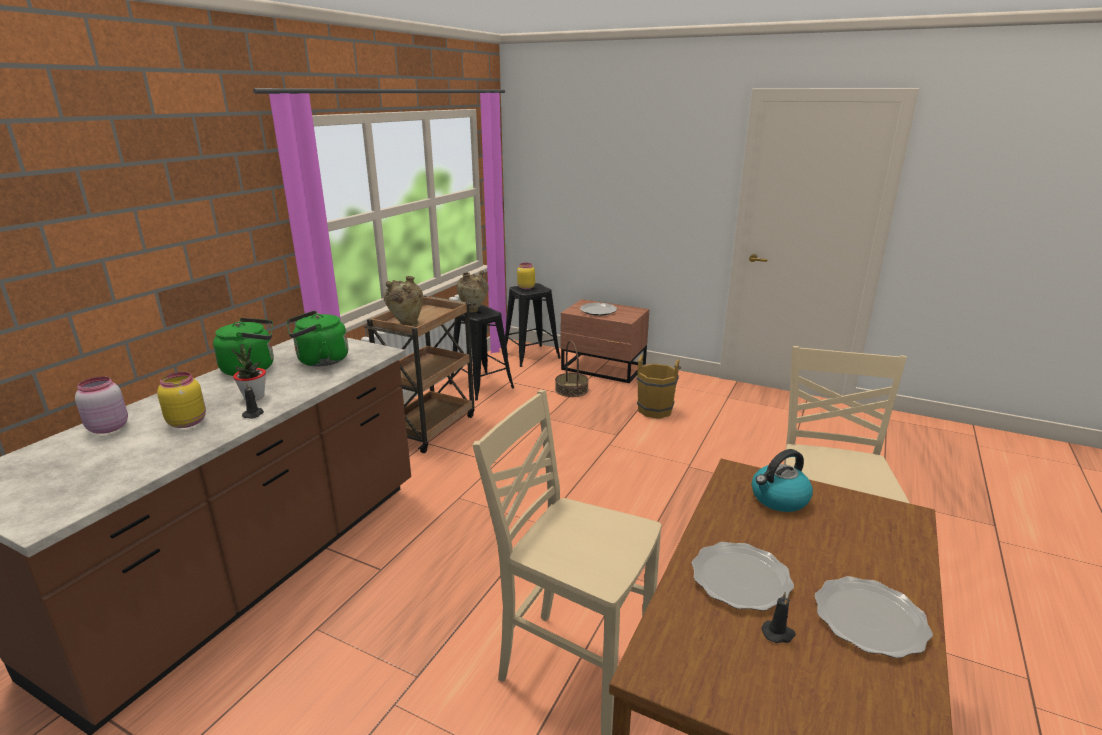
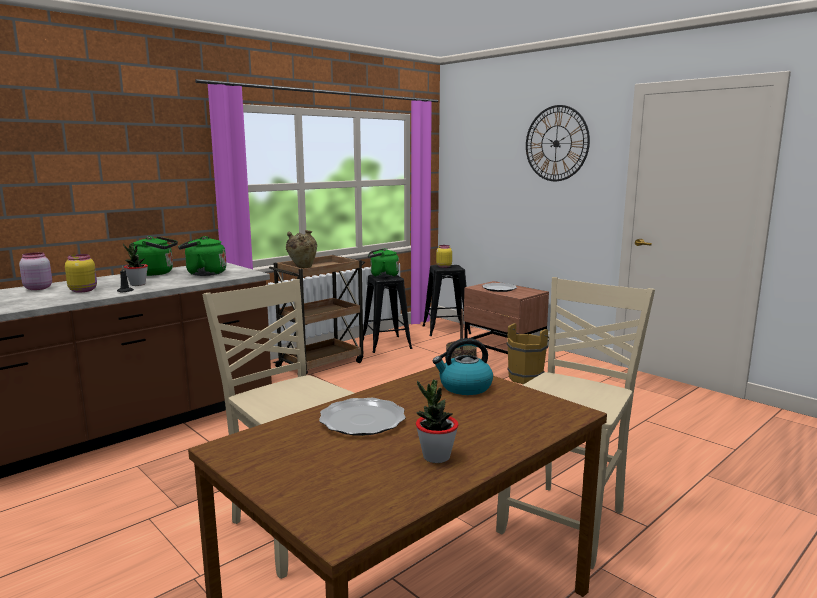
camera: 20 degrees right, 10 degrees down
beige vase [457,270,489,313] -> green kettle [368,248,399,278]
black candle [761,592,796,643] -> none
plate [814,576,933,658] -> potted plant [416,380,459,463]
none -> wall clock [526,105,590,181]

